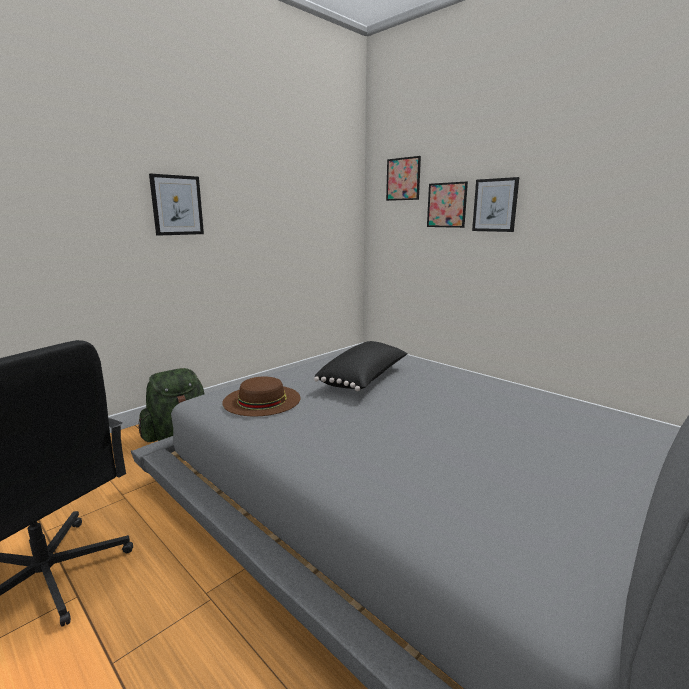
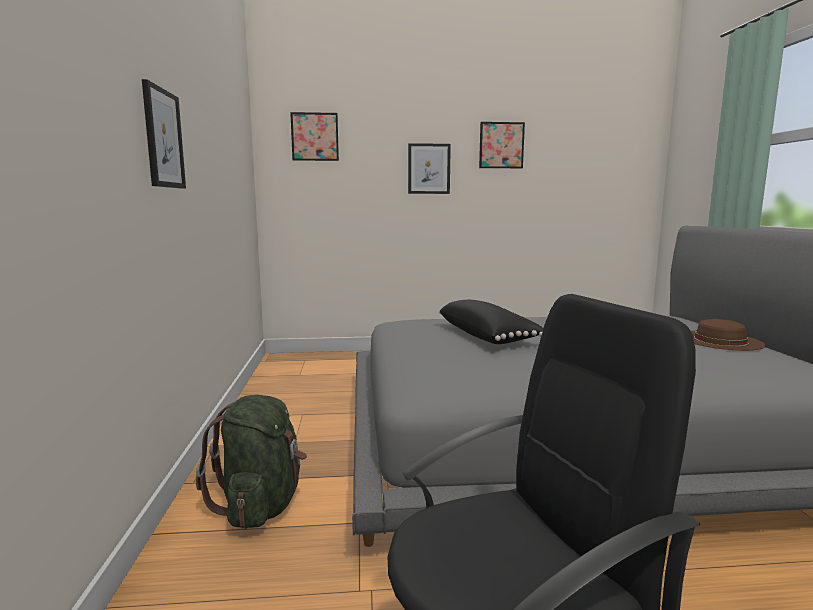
camera: 50 degrees left, 5 degrees down
brown hat [222,376,301,416] -> brown hat moved to [691,319,766,351]
picture [427,181,468,228] -> picture moved to [479,122,525,168]

